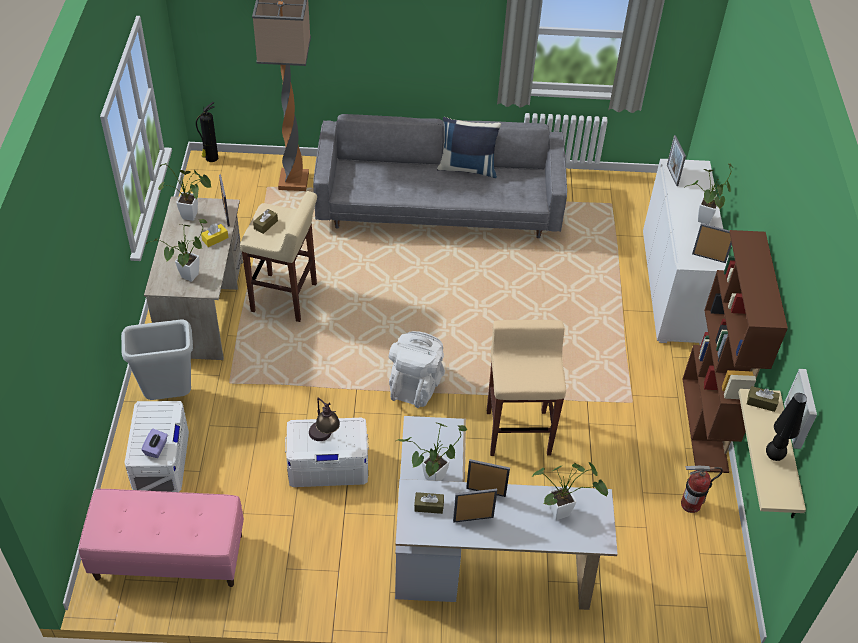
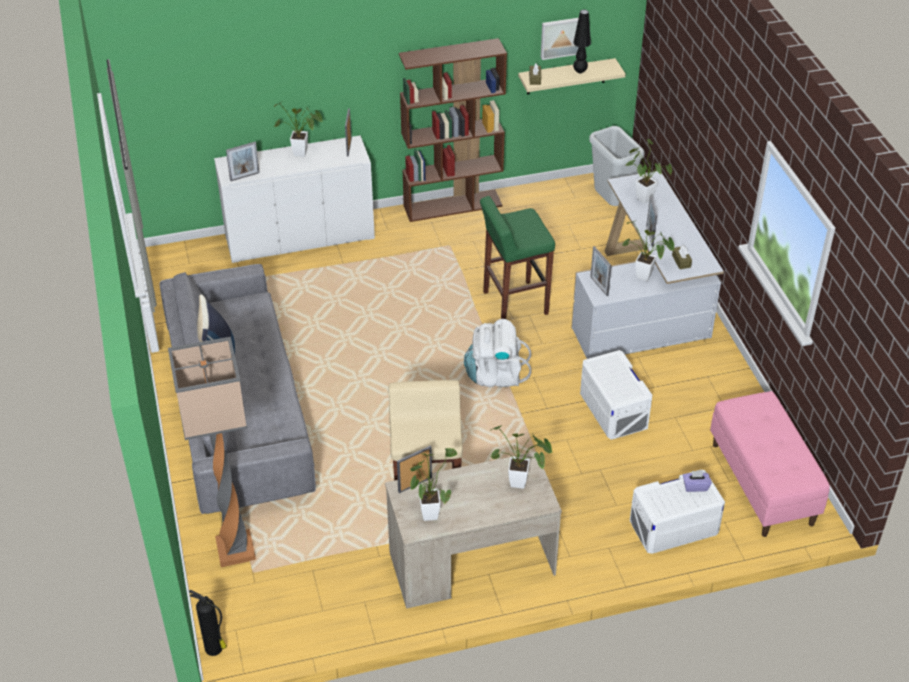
camera: 105 degrees left, 5 degrees down
grey trash can [121,319,193,400] -> grey trash can moved to [589,126,645,206]
yellow tissue box [201,223,228,247] -> none
brown tissue box [253,209,278,234] -> none
table lamp [309,397,340,441] -> none
picture frame [453,489,497,523] -> picture frame moved to [590,246,611,296]
beige stool [487,320,566,456] -> green stool [480,196,555,319]
fire extinguisher [681,466,723,513] -> none

